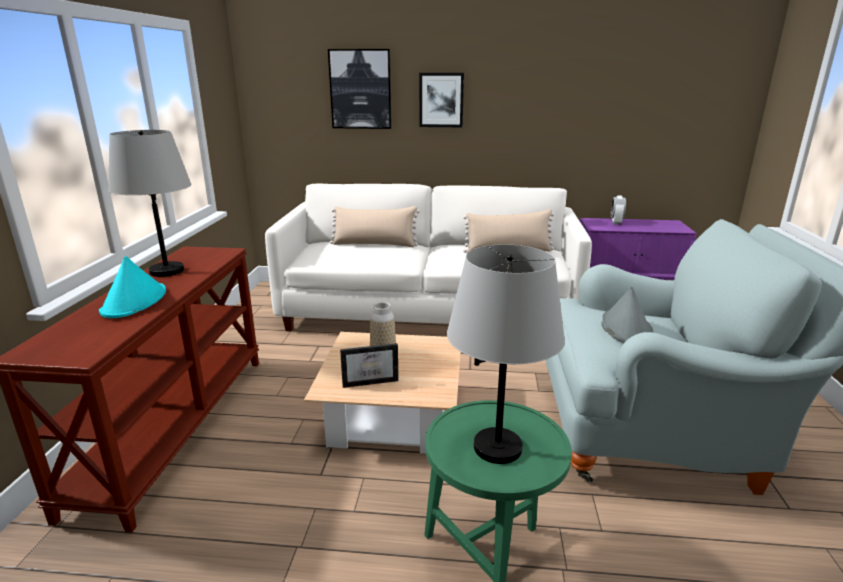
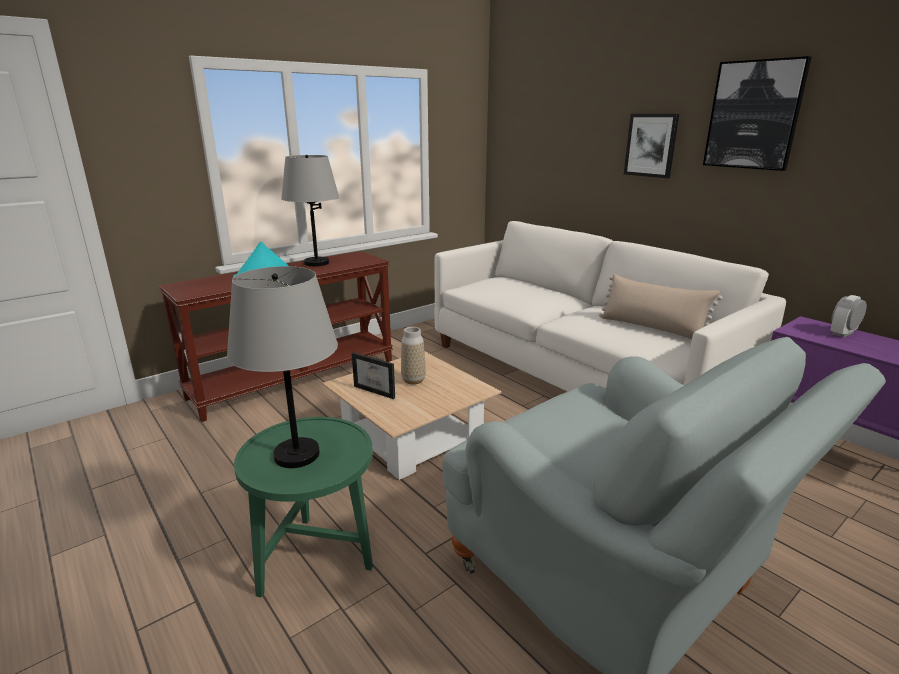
camera: 45 degrees right, 0 degrees up
picture [328,49,392,129] -> picture moved to [703,56,812,171]
beige pillow [330,206,420,247] -> none
grey hat [601,286,654,343] -> none

